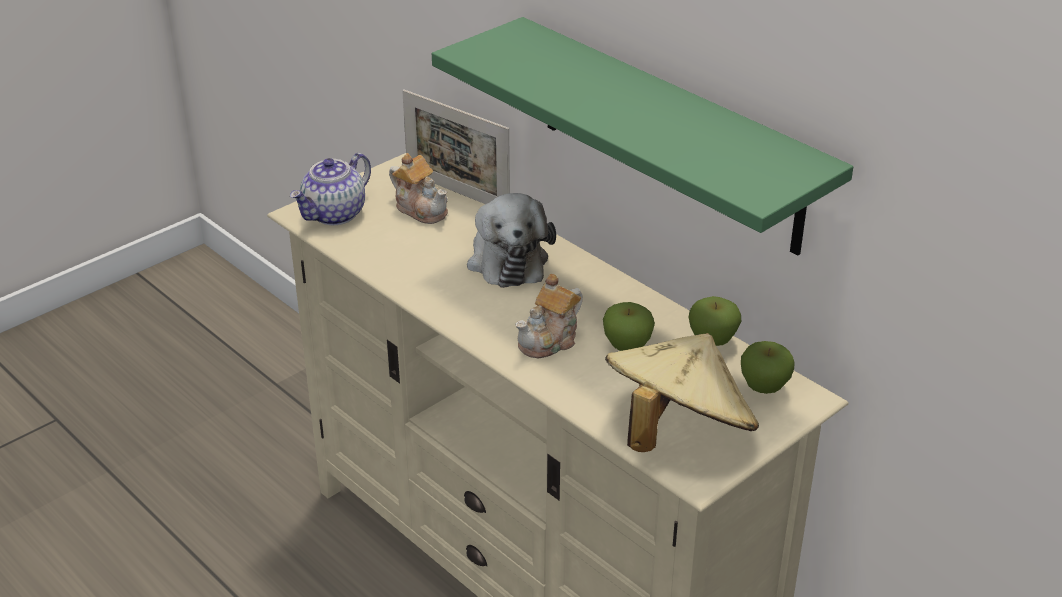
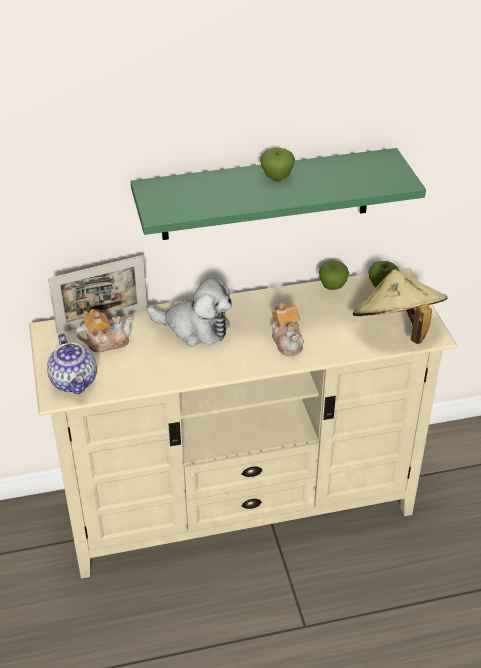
camera: 60 degrees left, 5 degrees up
apple [603,302,655,351] -> apple moved to [260,148,295,181]

